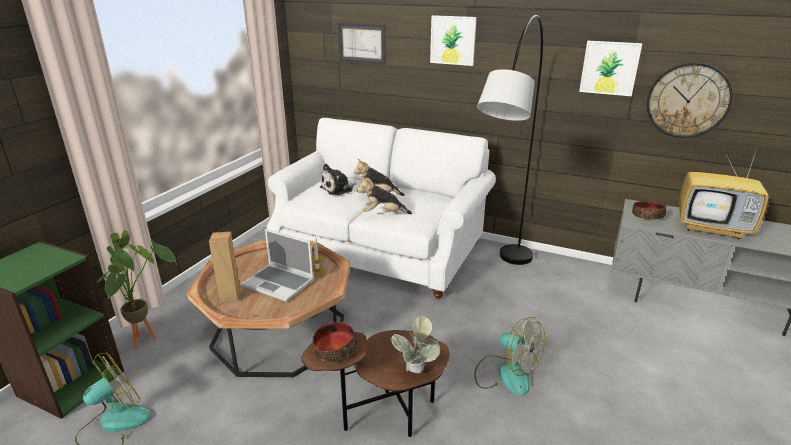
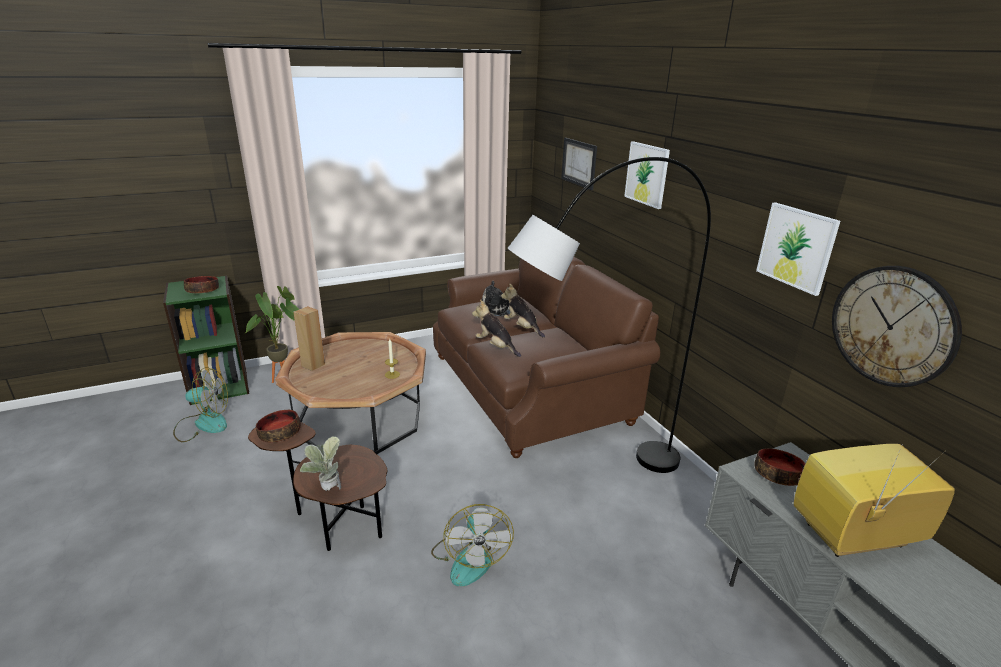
camera: 40 degrees right, 0 degrees up
laptop [241,229,314,302] -> none
white sofa [267,118,496,299] -> brown sofa [433,257,660,458]
television [679,152,768,239] -> television turned 105 degrees clockwise [794,444,955,557]
none -> bowl [184,276,219,293]

